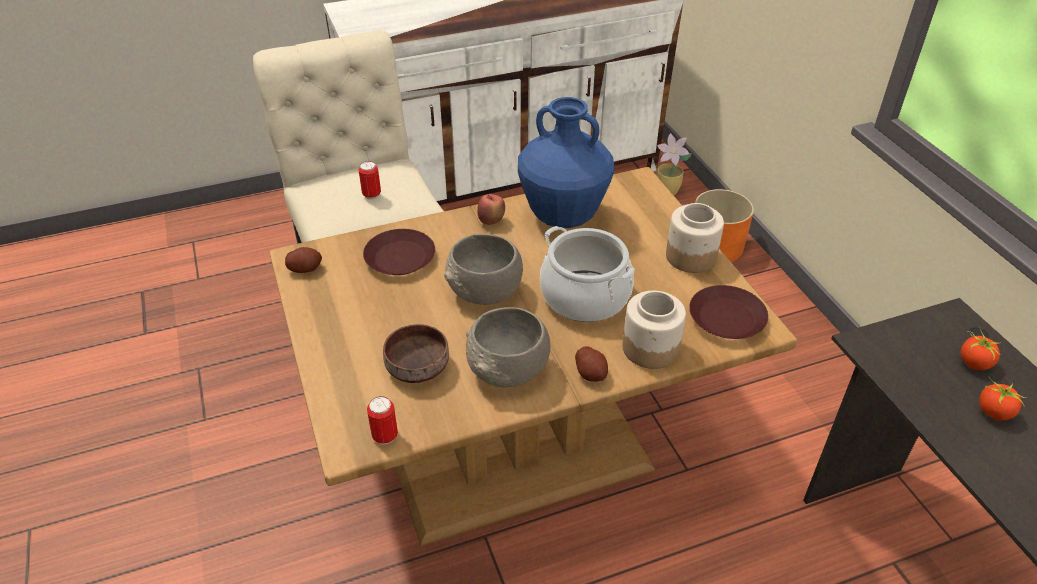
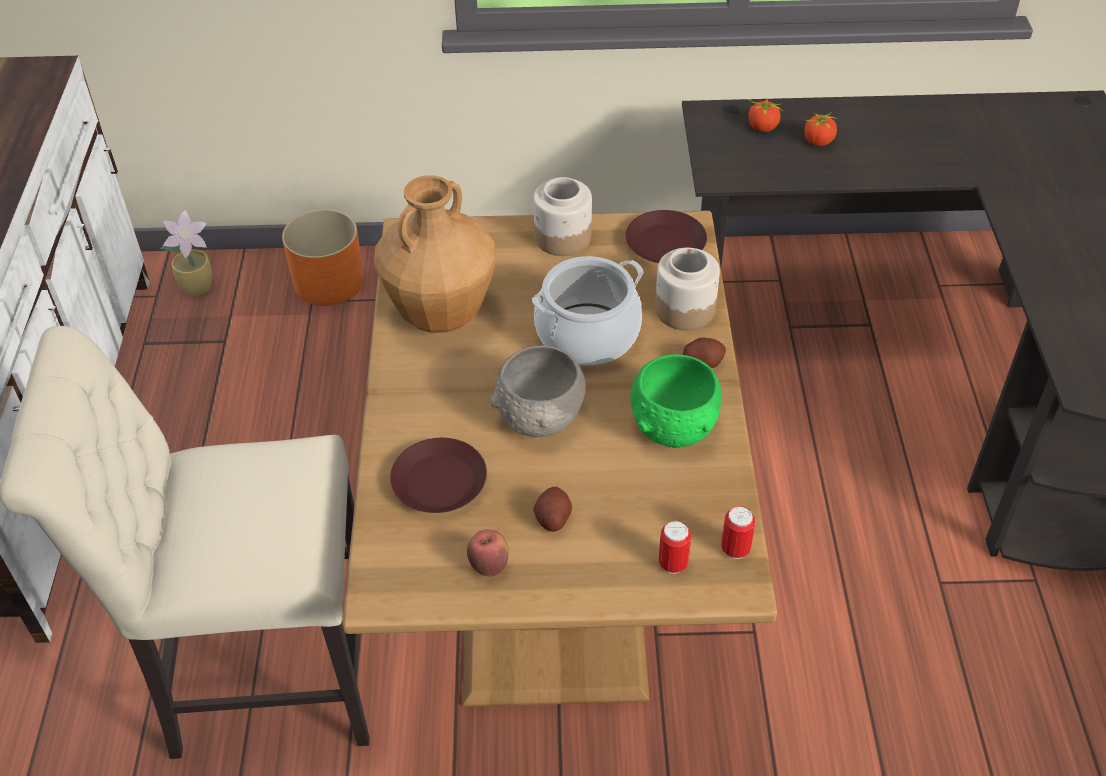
camera: 70 degrees left, 5 degrees up
potato [285,247,322,273] -> potato moved to [533,487,572,532]
can [358,161,381,200] -> can moved to [659,521,691,574]
brown bowl [383,324,449,383] -> none
grey bowl [466,307,551,387] -> green bowl [630,354,722,448]
apple [477,194,505,225] -> apple moved to [467,530,509,577]
blue vase [518,97,614,228] -> brown vase [374,175,495,333]

